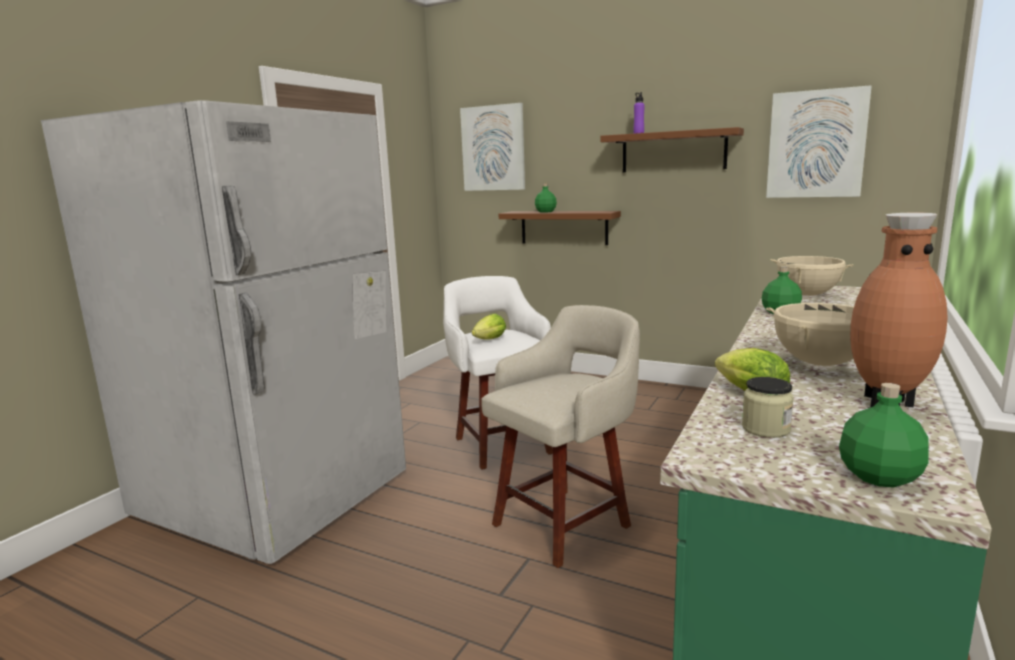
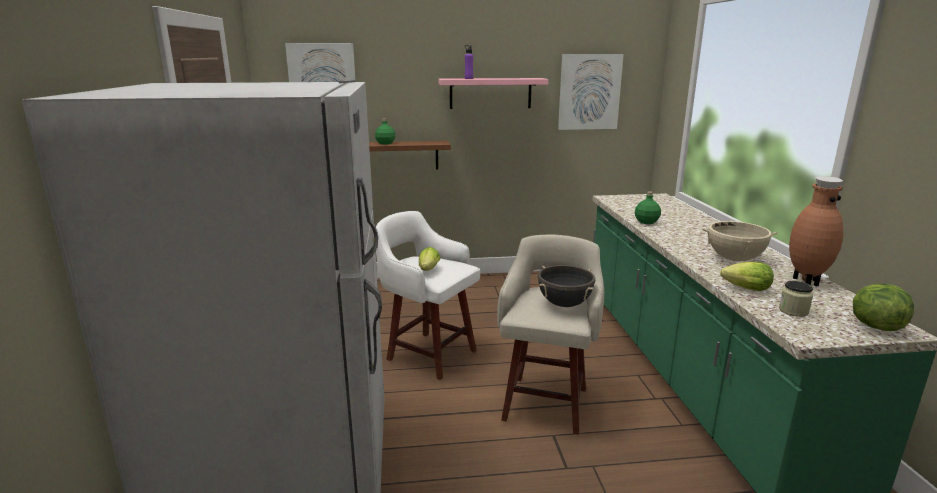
camera: 35 degrees left, 5 degrees up
brown shelf [601,127,744,172] -> pink shelf [438,78,549,109]
beige cooking pot [771,256,854,296] -> none
green bottle [839,383,929,488] -> lettuce [853,284,914,331]
none -> black cooking pot [538,265,595,307]

